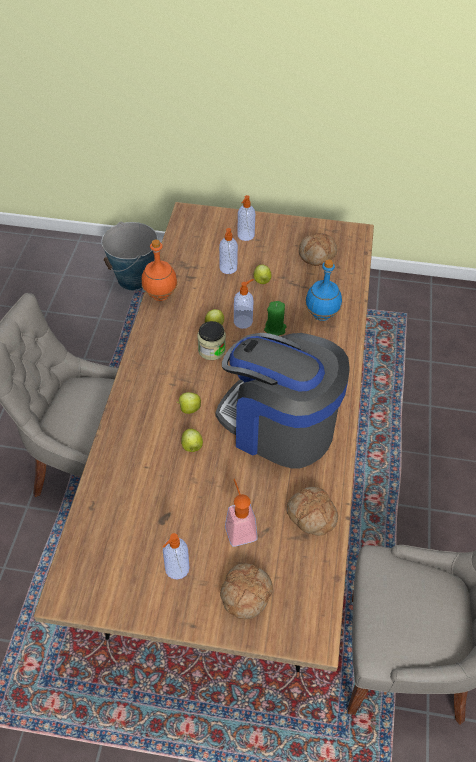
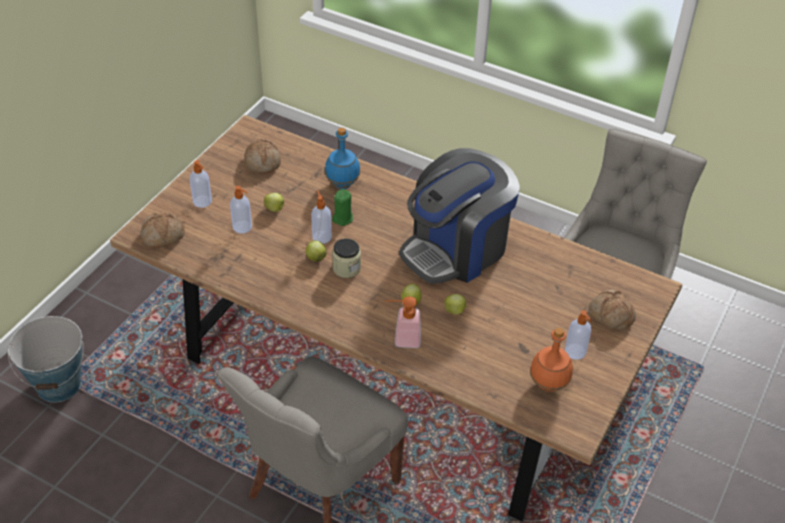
camera: 70 degrees left, 5 degrees down
orange bottle [142,239,177,301] -> orange bottle moved to [530,327,573,392]
soap dispenser [225,479,257,547] -> soap dispenser moved to [385,296,421,348]
bread [286,487,338,536] -> bread moved to [141,213,185,248]

